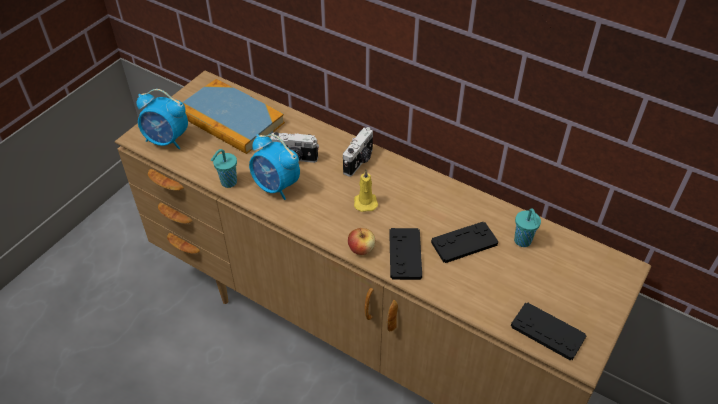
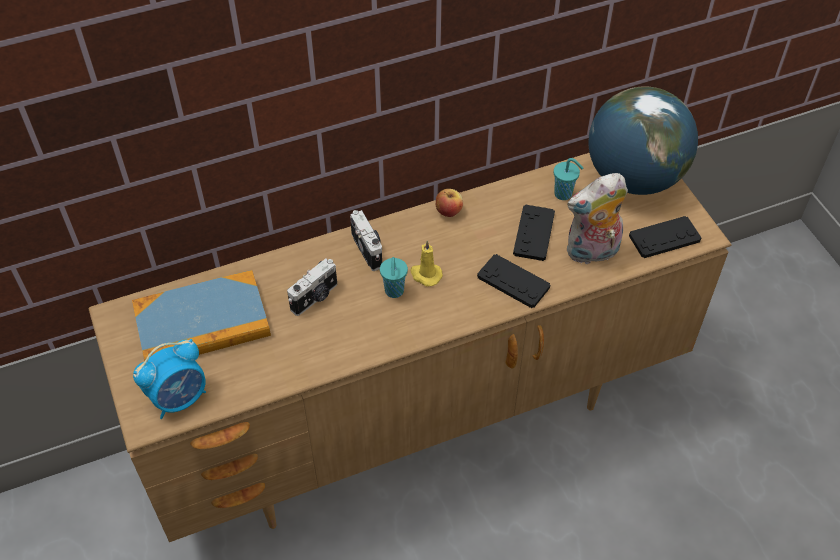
camera: 55 degrees left, 5 degrees up
turquoise cup [211,149,237,188] -> turquoise cup moved to [380,257,408,298]
alarm clock [249,134,300,200] -> none
apple [348,228,375,255] -> apple moved to [436,189,463,217]
none -> plush toy [567,173,628,265]
none -> globe [588,87,698,195]

